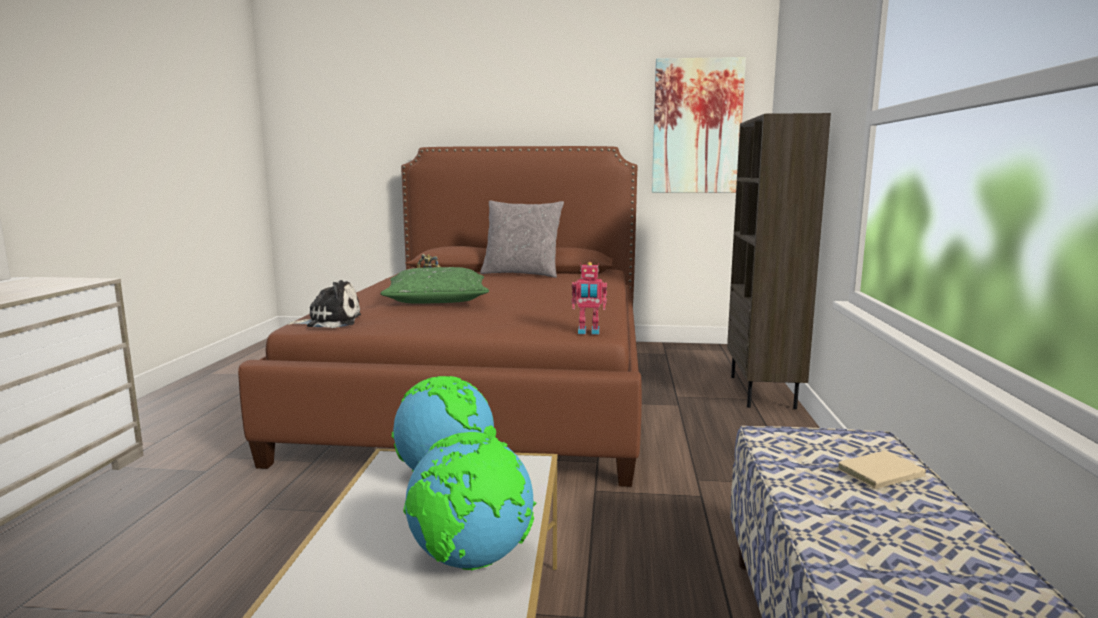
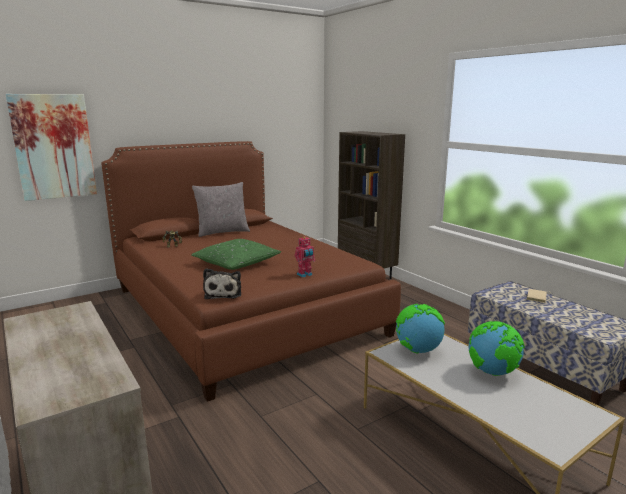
camera: 40 degrees left, 5 degrees up
plush toy [287,280,361,328] -> plush toy turned 135 degrees clockwise [203,268,241,299]
toy robot [572,262,607,335] -> toy robot moved to [294,236,316,278]
picture [652,57,746,193] -> picture moved to [6,94,97,201]

